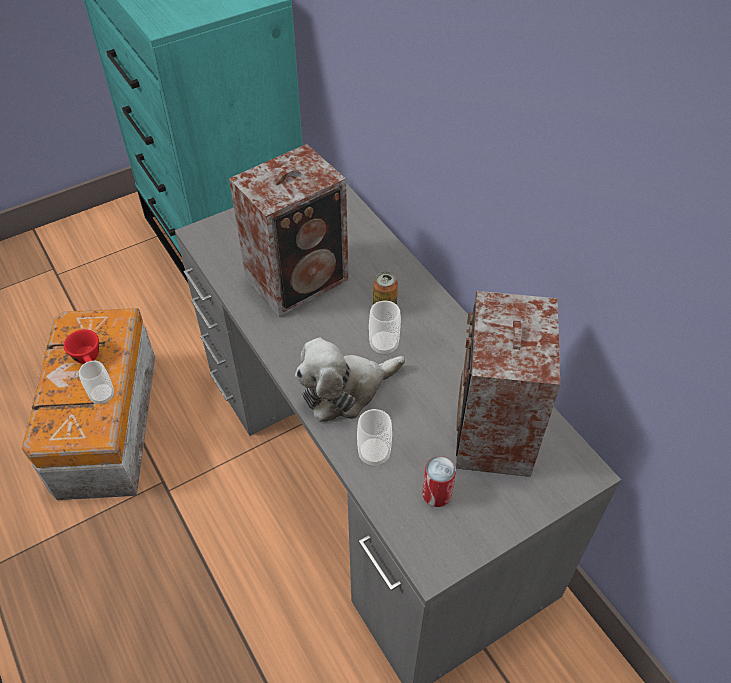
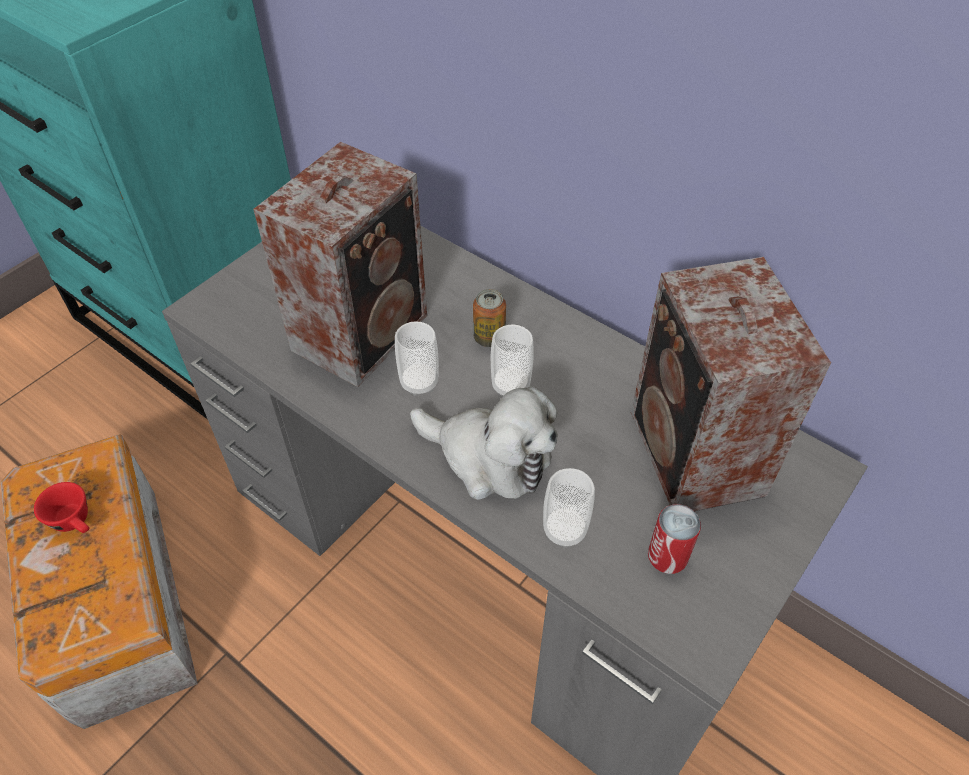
camera: 20 degrees left, 0 degrees up
cup [79,361,114,404] -> cup moved to [395,321,439,396]
plush toy [295,337,405,422] -> plush toy turned 105 degrees counterclockwise [410,386,558,500]

